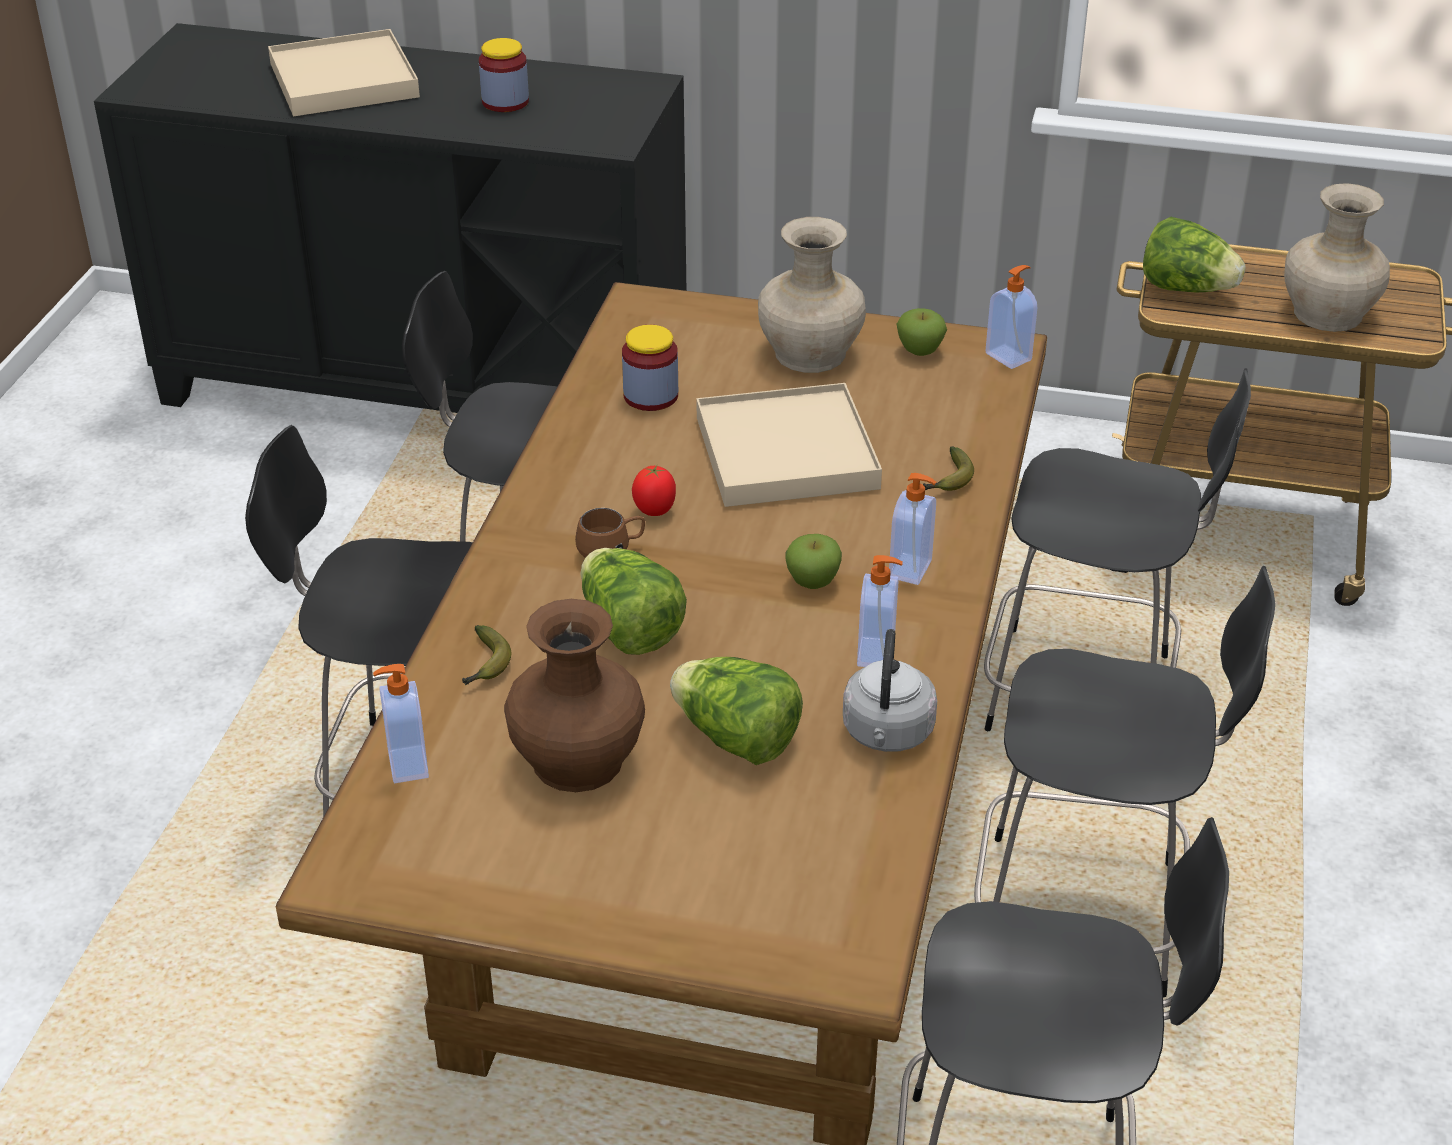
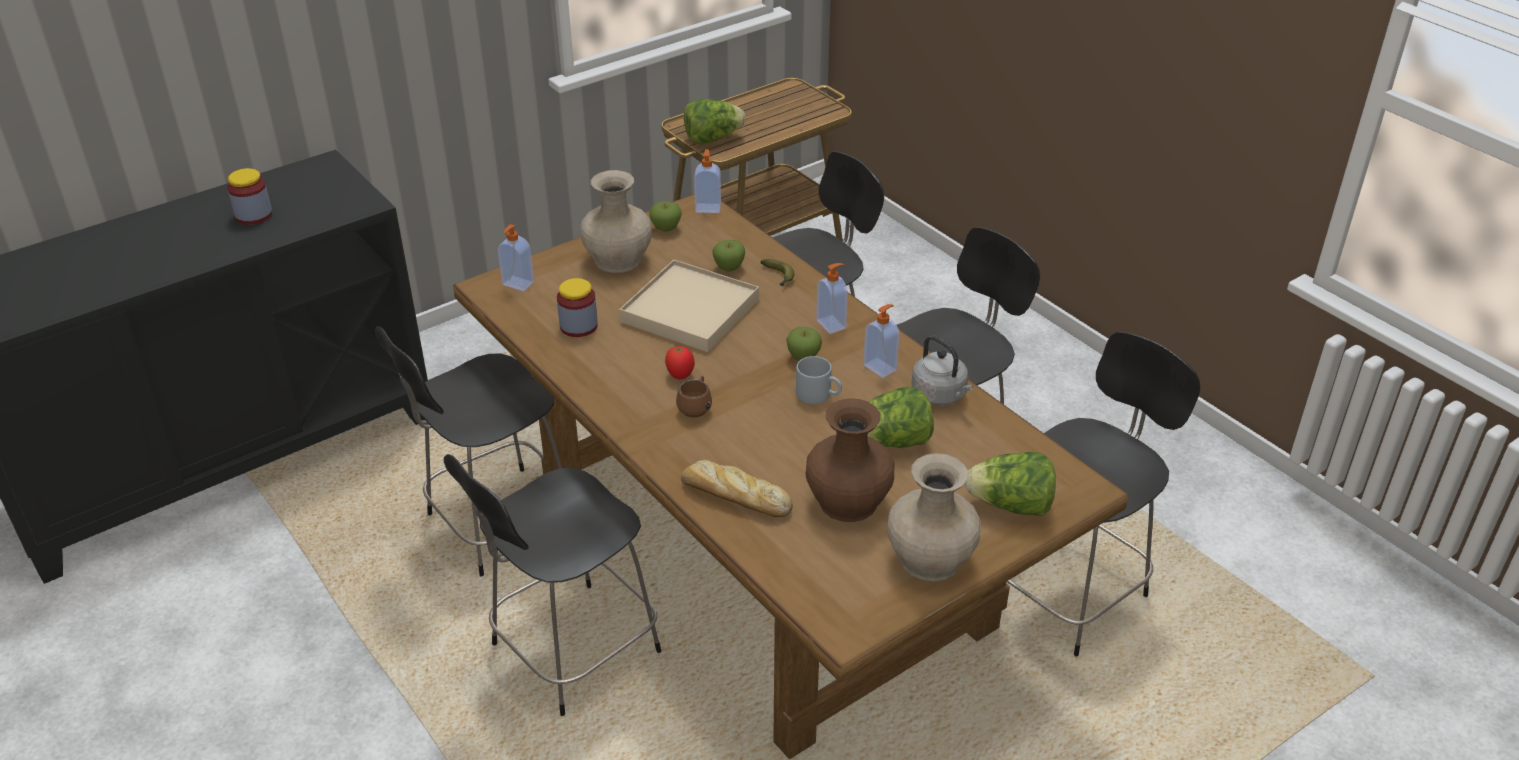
camera: 50 degrees left, 0 degrees up
beige tray [268,29,420,116] -> none
soap dispenser [373,664,429,783] -> soap dispenser moved to [498,224,534,291]
banana [462,625,512,685] -> bread [681,459,793,517]
lettuce [580,548,687,655] -> lettuce moved to [965,452,1056,516]
beige vase [1284,183,1390,332] -> beige vase moved to [887,453,981,582]
none -> apple [712,240,745,271]
none -> grey mug [796,356,842,404]

